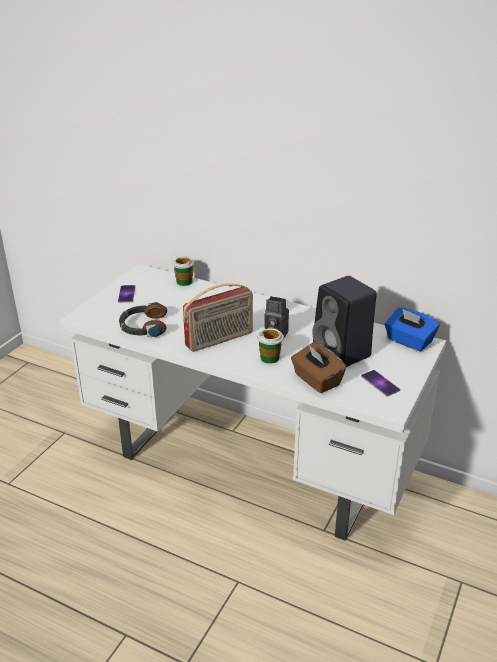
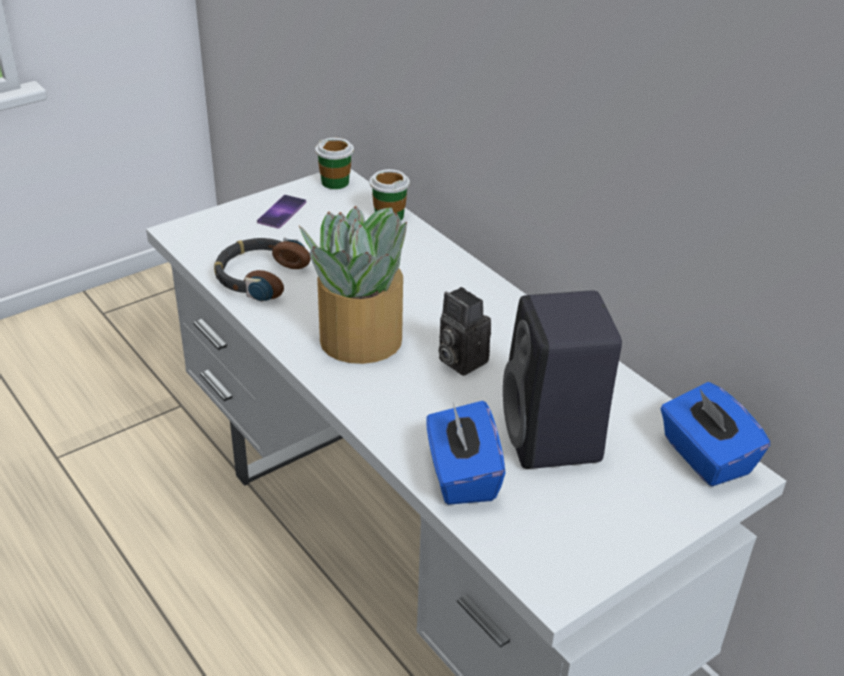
camera: 25 degrees right, 5 degrees up
radio [183,284,253,352] -> potted plant [299,206,407,364]
cup [257,328,284,364] -> cup moved to [315,138,354,189]
brown tissue box [291,342,346,393] -> blue tissue box [426,401,506,505]
phone [361,370,400,396] -> none

